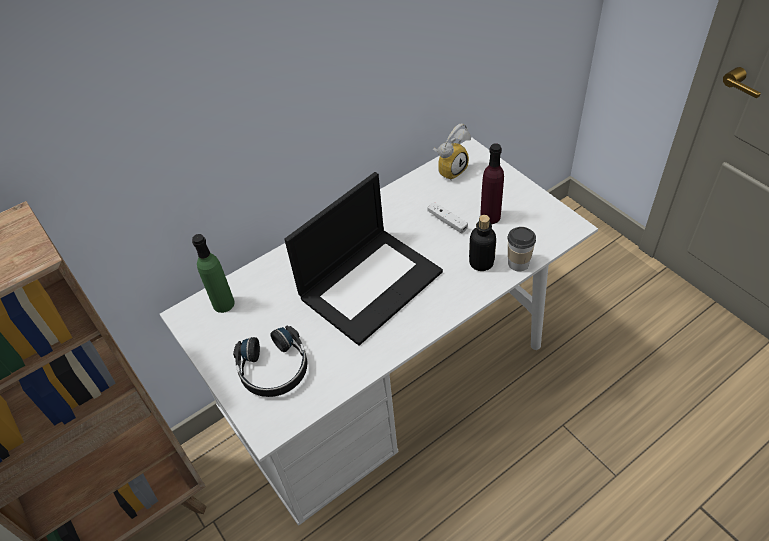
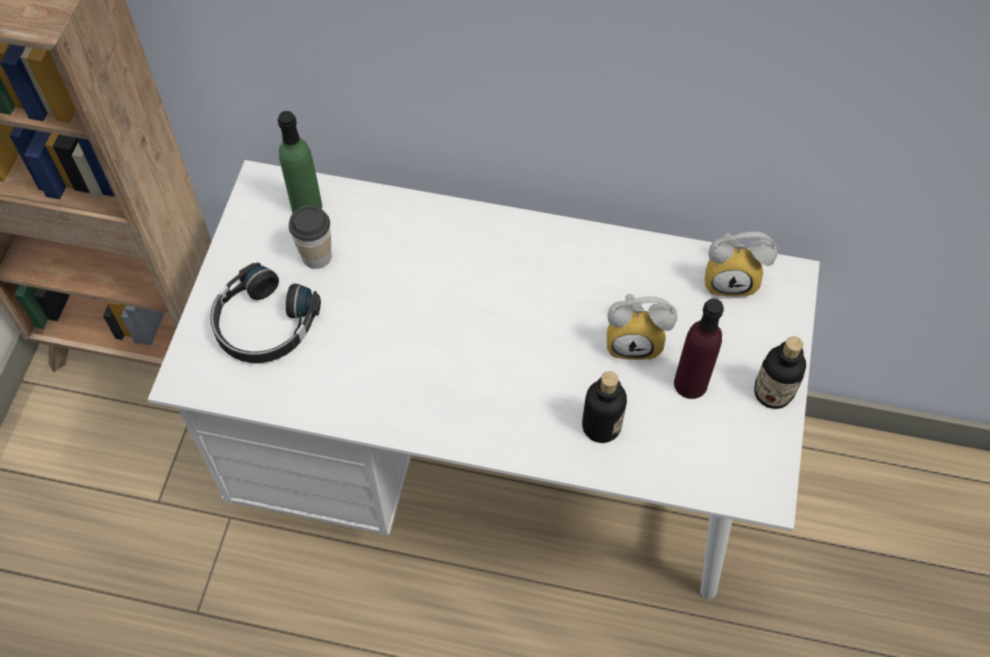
camera: 45 degrees right, 10 degrees up
laptop [284,172,443,346] -> none
white game controller [427,202,468,233] -> alarm clock [607,294,677,360]
cup [508,227,536,271] -> cup moved to [289,206,332,269]
none -> bottle [754,336,806,409]

